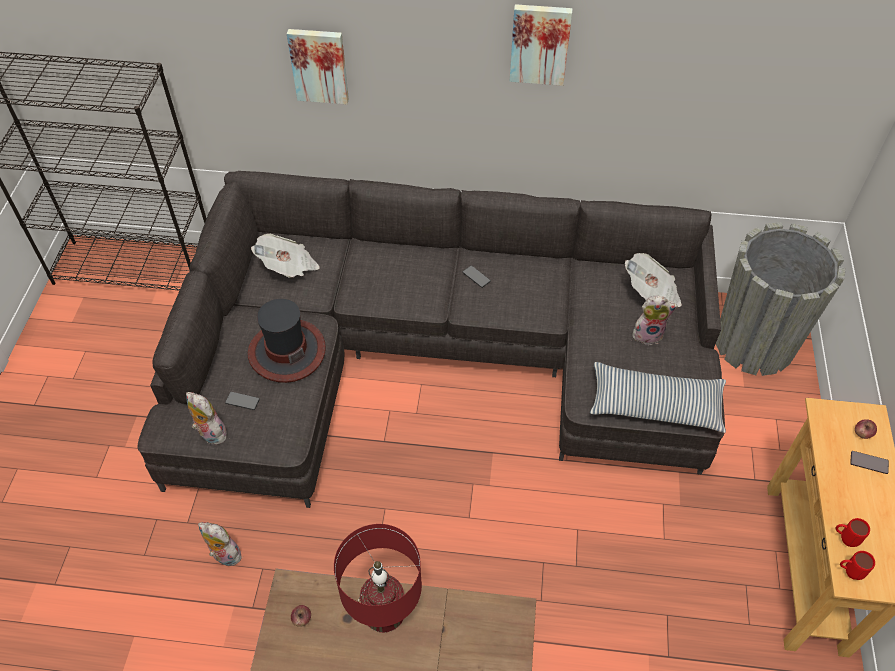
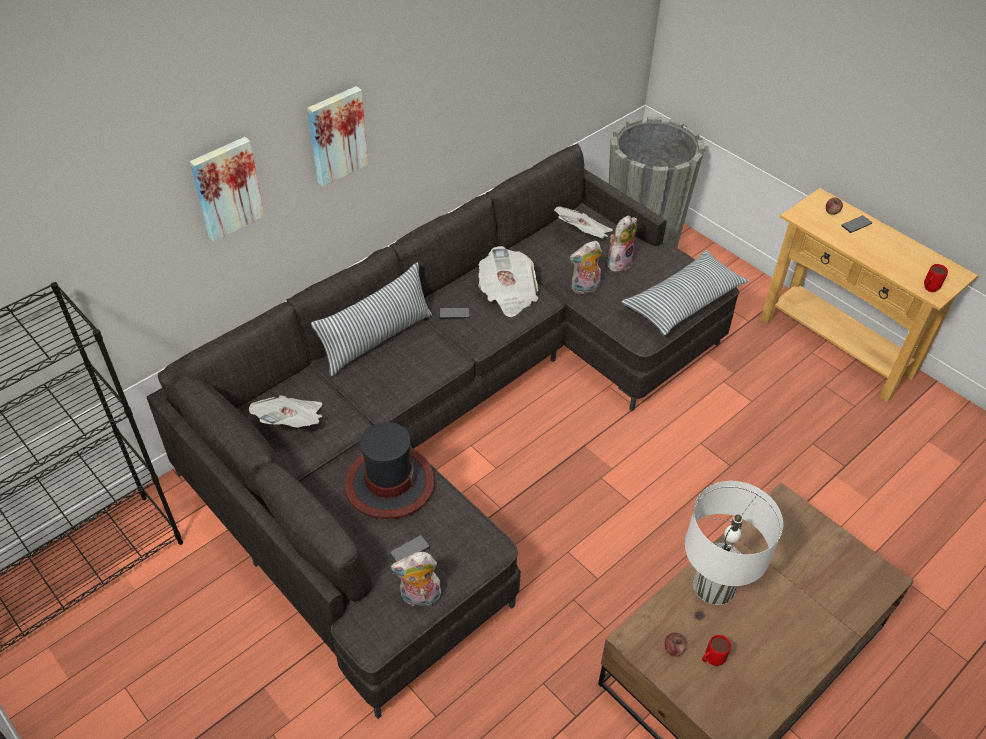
camera: 50 degrees left, 5 degrees down
plush toy [198,522,242,566] -> plush toy moved to [570,241,602,294]
red table lamp [334,524,422,633] -> white table lamp [685,481,783,605]
picture [510,4,572,86] -> picture moved to [307,86,368,186]
red mug [836,518,870,547] -> red mug moved to [702,635,731,666]
none -> pillow [311,263,432,377]
none -> newspaper [479,246,538,317]

